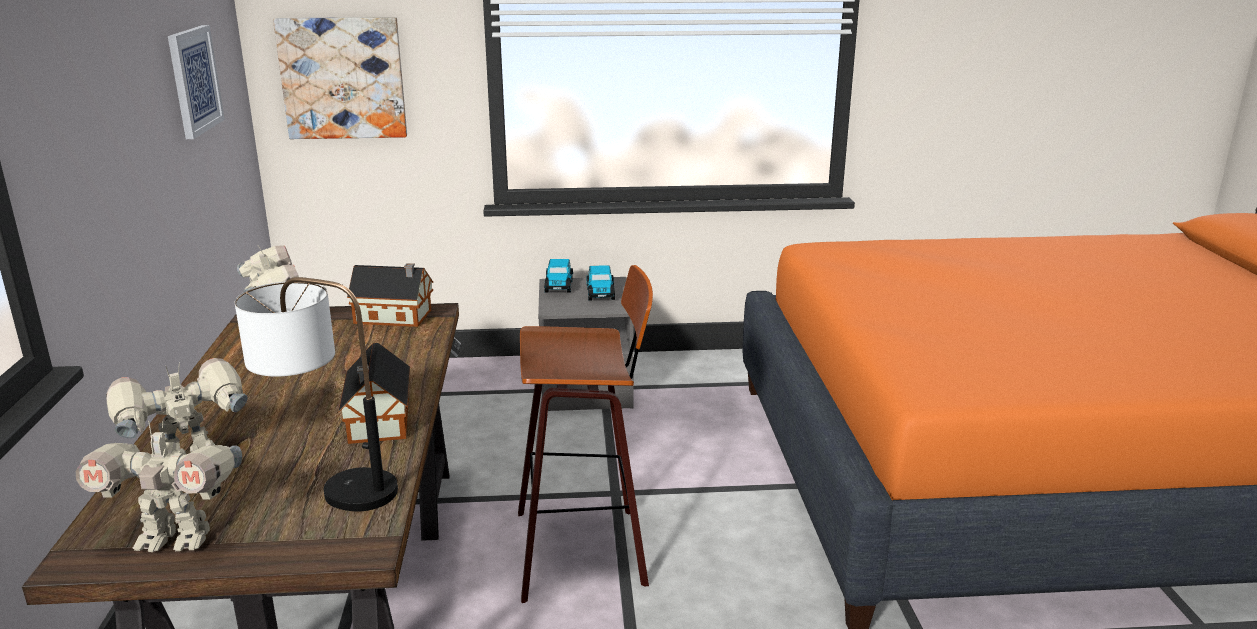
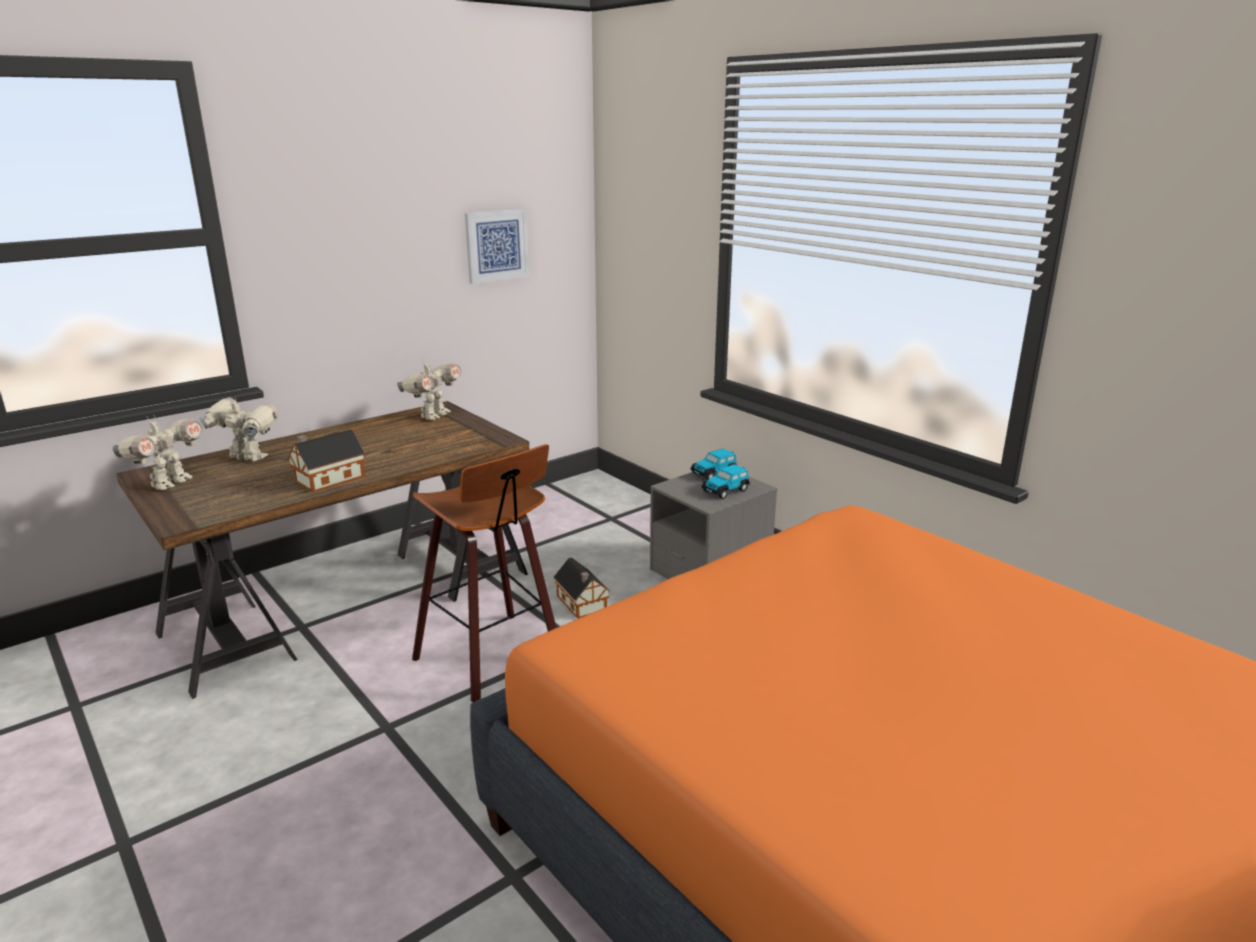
camera: 55 degrees right, 0 degrees up
toy robot [76,421,242,552] -> toy robot turned 120 degrees counterclockwise [112,416,203,490]
table lamp [234,277,398,512] -> none
picture [273,17,407,139] -> none
toy house [347,263,433,327] -> toy house moved to [553,557,610,619]

